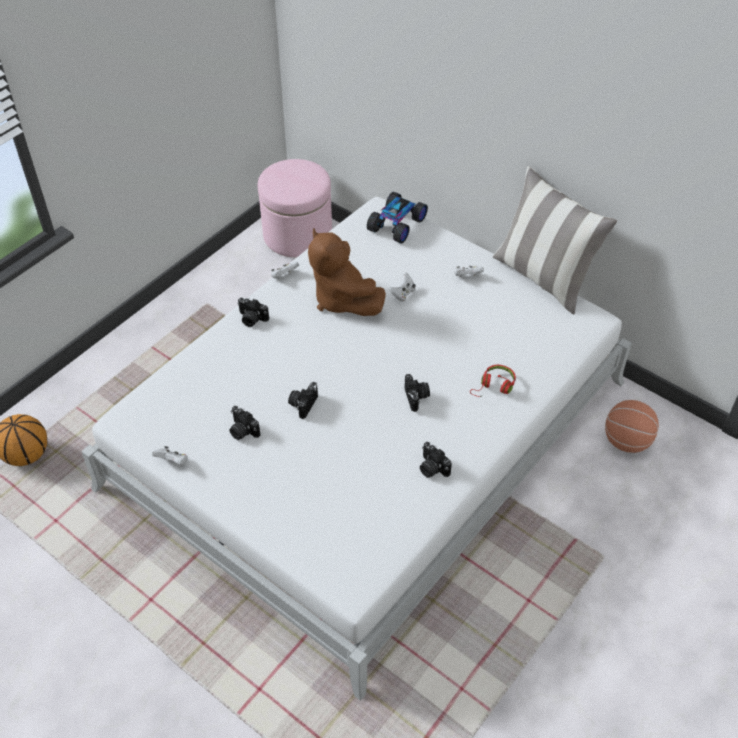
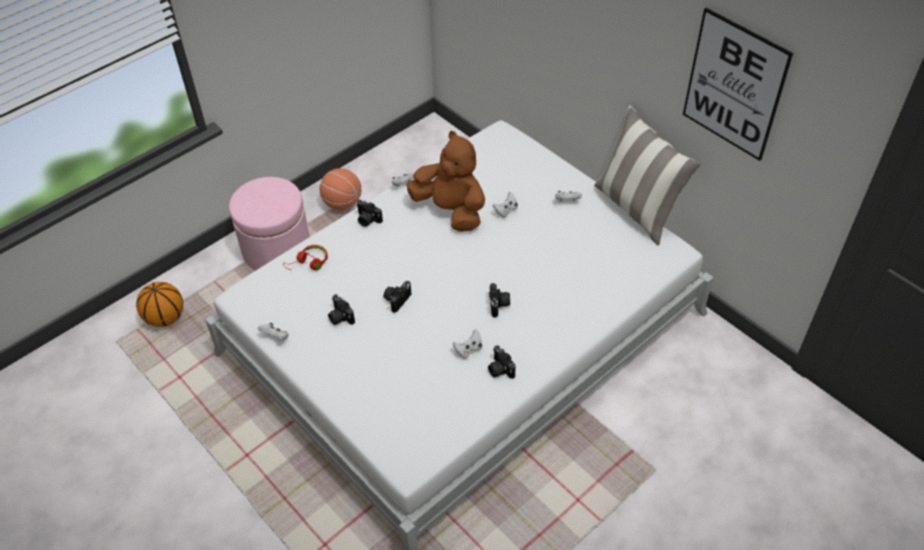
camera: 10 degrees right, 0 degrees up
pink ottoman [258,159,332,258] -> pink ottoman moved to [229,177,310,271]
brown plush toy [308,228,386,316] -> brown plush toy turned 150 degrees clockwise [407,131,485,232]
toy car [367,192,428,243] -> none
red headphones [470,365,516,397] -> red headphones moved to [283,245,328,271]
basketball [605,400,659,453] -> basketball moved to [319,168,362,210]
none -> white game controller [453,330,482,359]
none -> picture [683,8,793,161]

